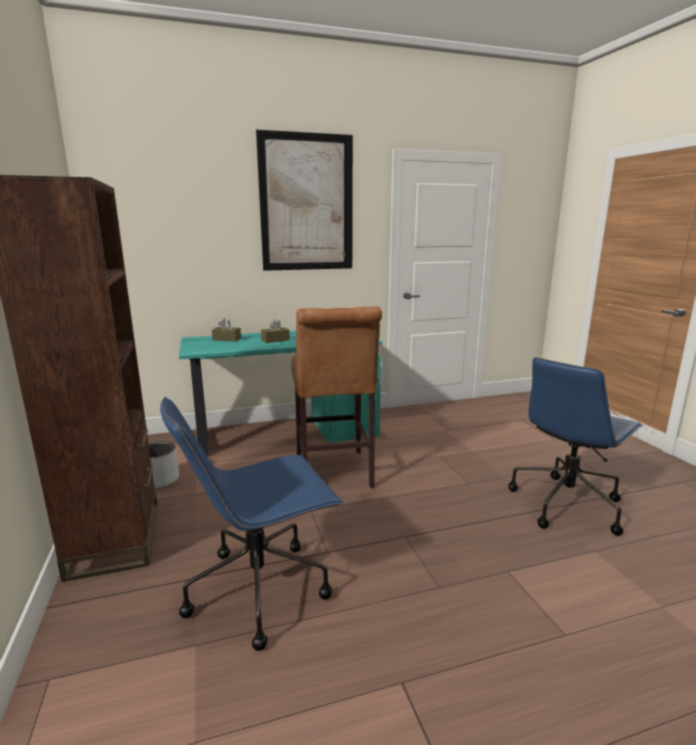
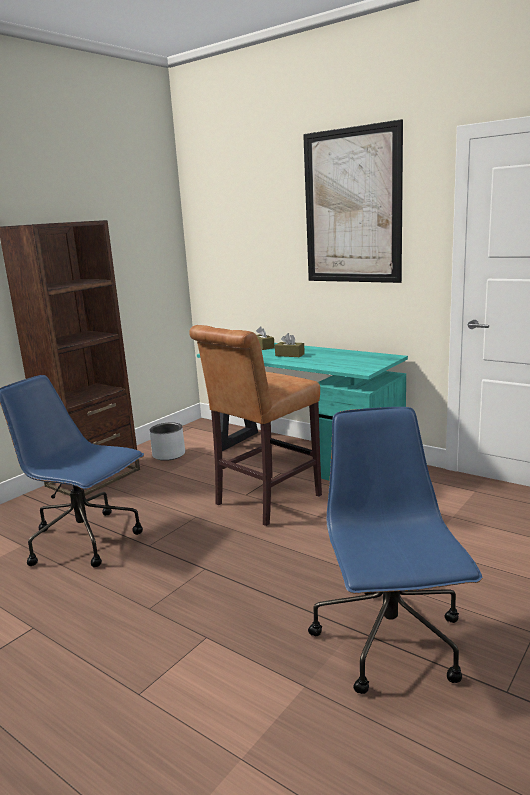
camera: 55 degrees right, 0 degrees up
blue office chair [508,357,643,536] -> blue office chair turned 75 degrees clockwise [308,407,482,694]

